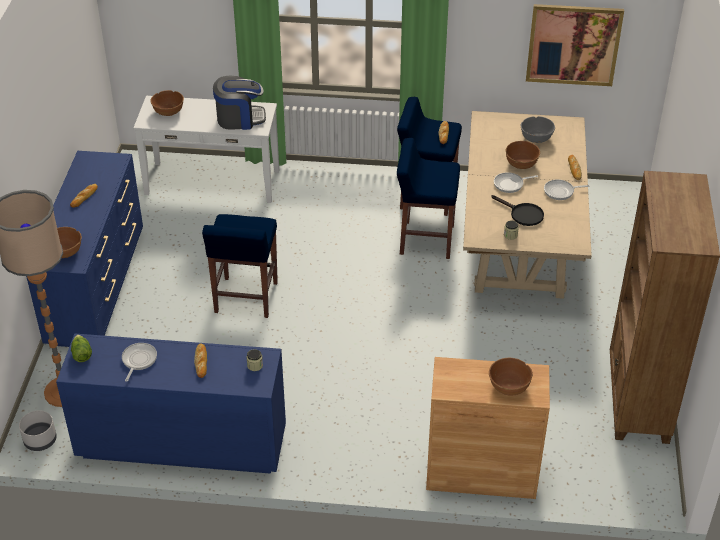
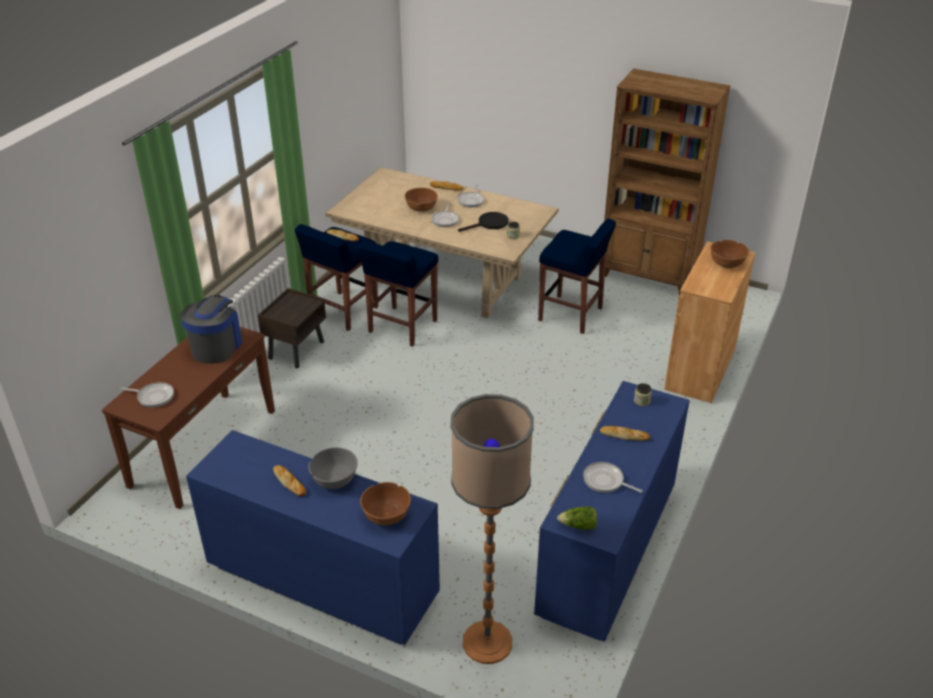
camera: 70 degrees left, 5 degrees down
grey planter [19,410,57,451] -> none
white console table [133,96,279,203] -> brown console table [102,327,275,509]
brown bowl [150,90,184,116] -> frying pan [120,382,174,408]
blue stool [202,214,278,318] -> blue stool moved to [538,218,616,334]
grey bowl [521,116,555,143] -> grey bowl moved to [308,447,358,489]
picture [526,4,624,86] -> none
none -> brown nightstand [258,288,326,368]

